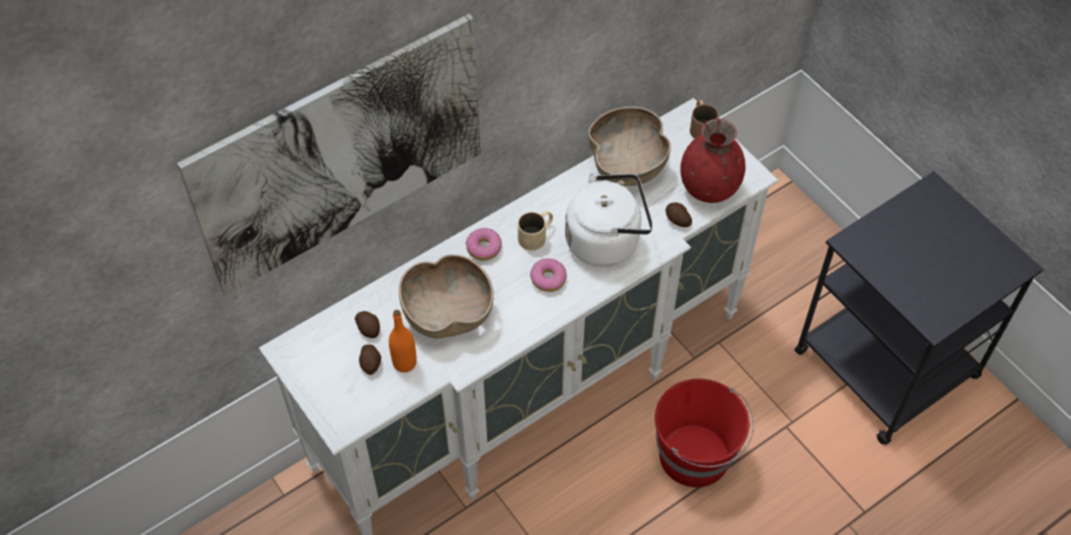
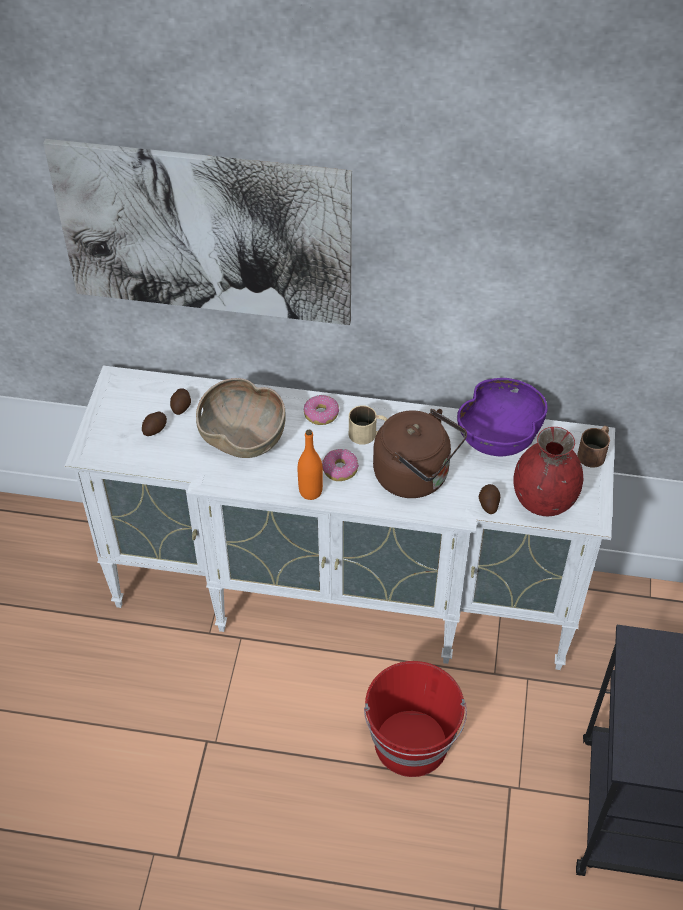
camera: 45 degrees right, 5 degrees down
orange bottle [389,310,417,373] -> orange bottle moved to [298,429,323,500]
white kettle [565,172,653,267] -> brown kettle [373,409,467,498]
brown bowl [588,107,671,186] -> purple bowl [457,378,548,457]

